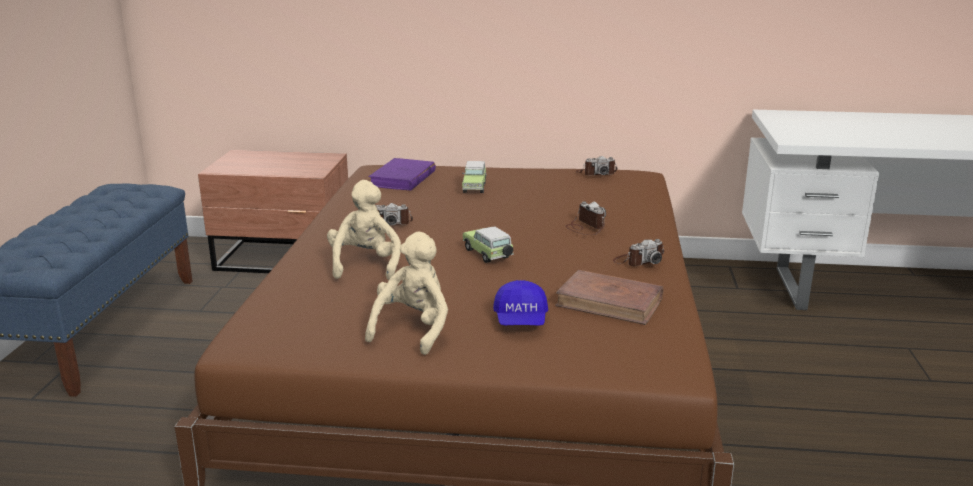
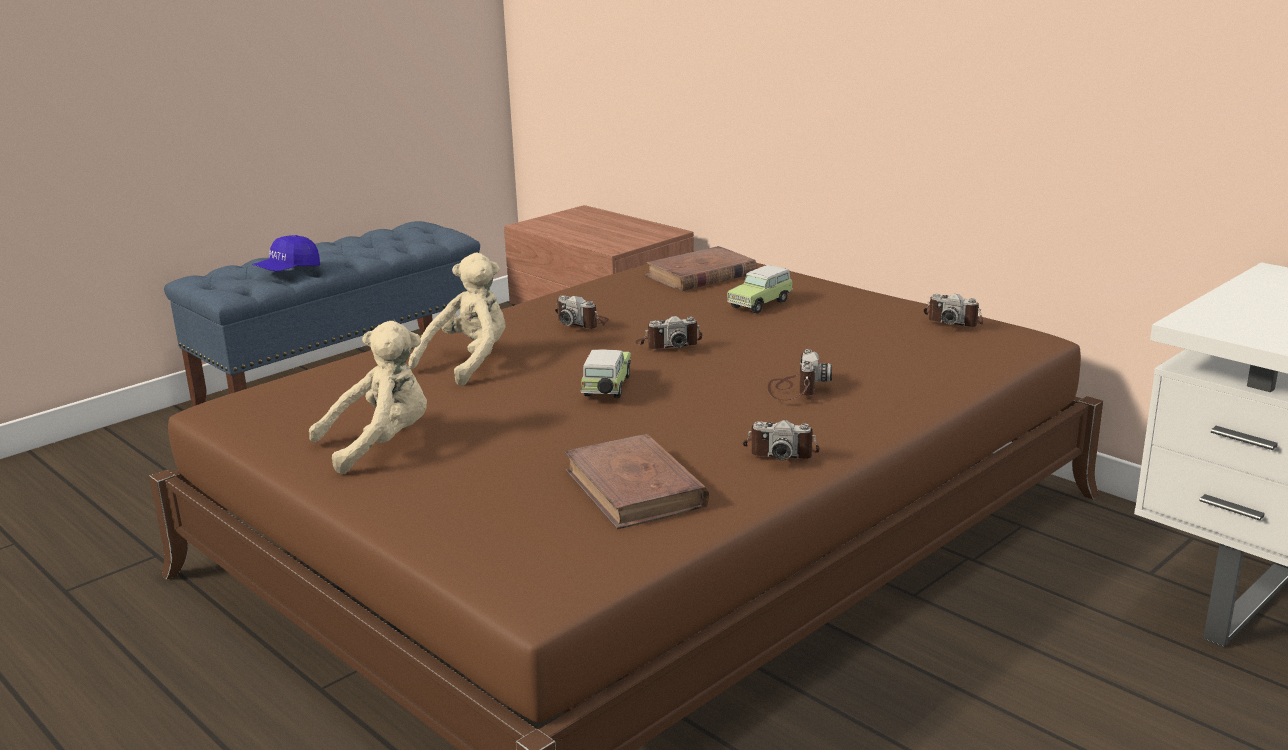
camera: 40 degrees right, 0 degrees up
purple book [369,158,436,191] -> brown book [645,246,757,291]
blue cap [493,280,548,326] -> blue cap moved to [252,235,320,271]
none -> camera [635,316,702,349]

